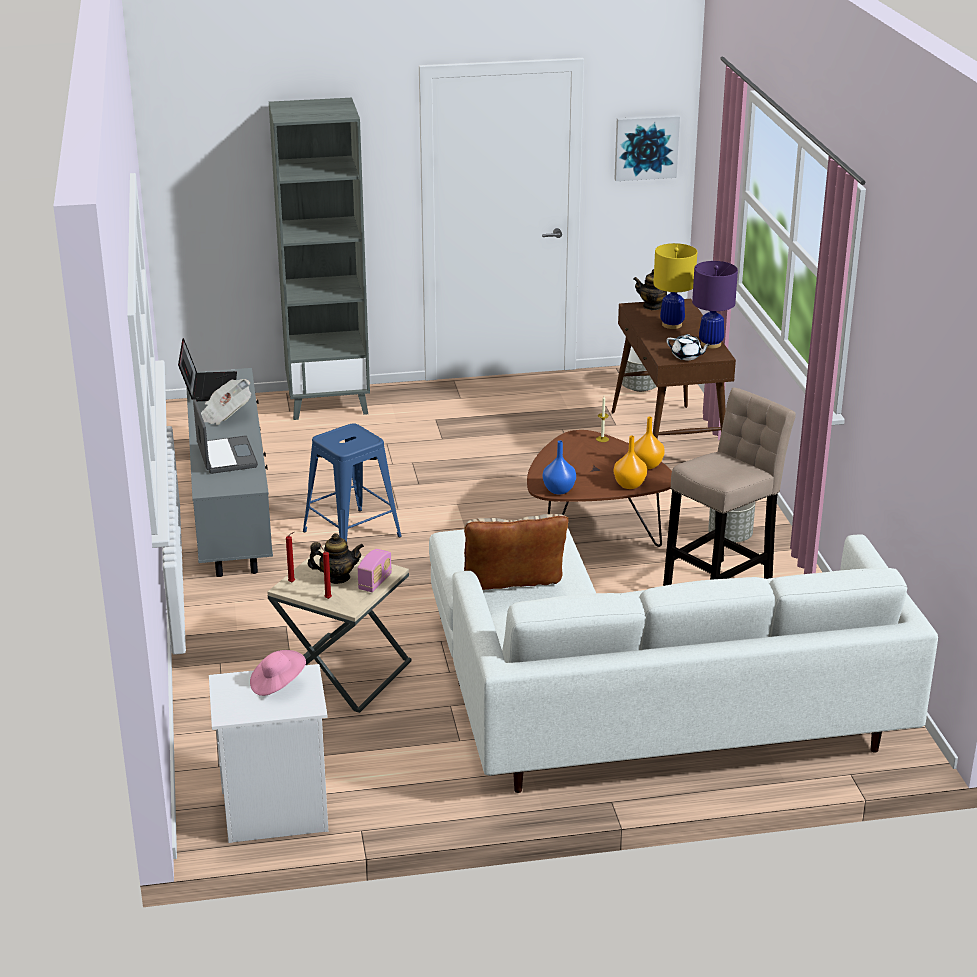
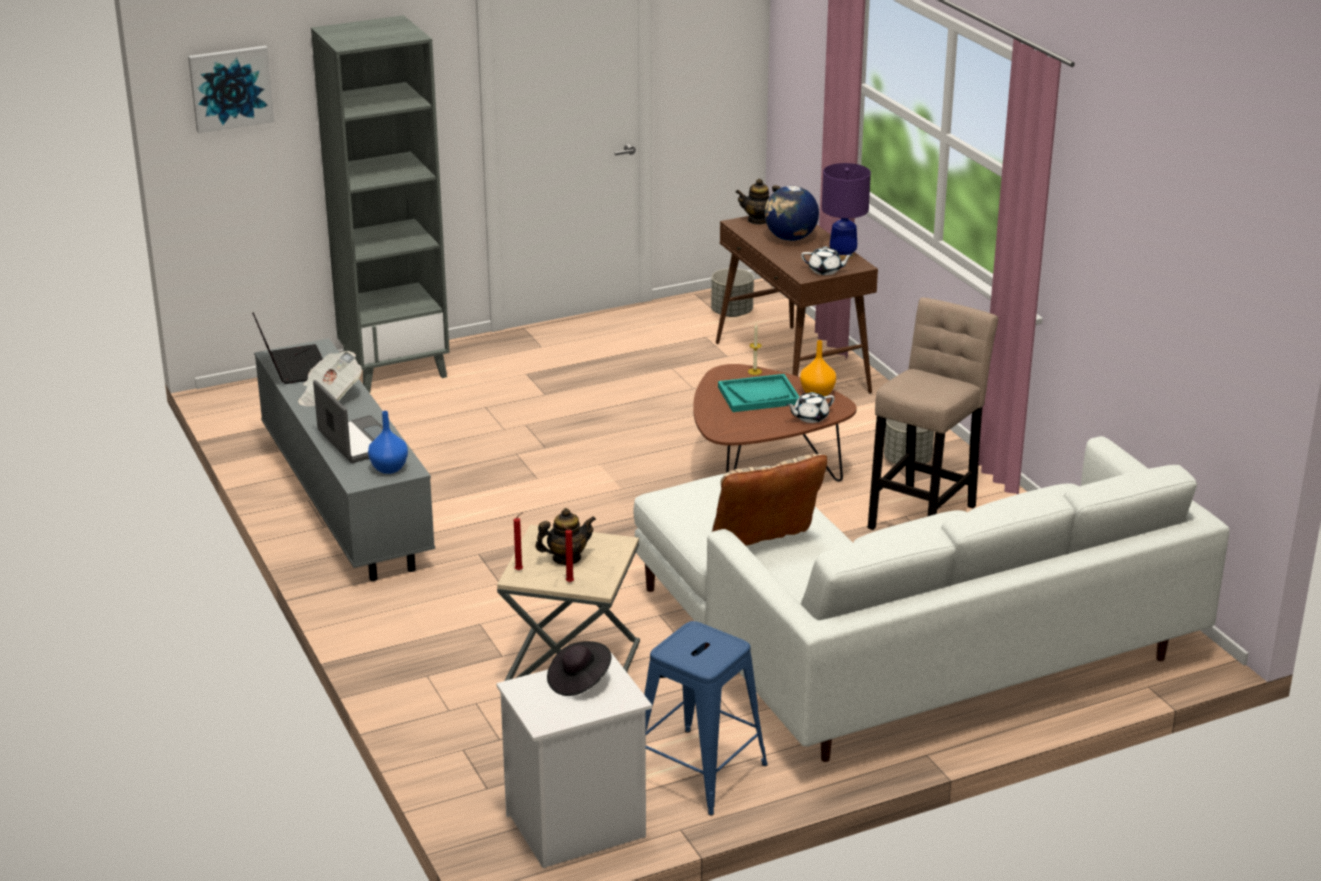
camera: 15 degrees left, 0 degrees up
pink hat [250,650,306,696] -> black hat [547,641,611,696]
blue stool [303,424,402,541] -> blue stool moved to [644,621,768,815]
radio [358,549,392,592] -> none
blue vase [543,441,576,495] -> blue vase moved to [368,411,408,474]
picture [614,115,680,181] -> picture moved to [188,46,274,133]
orange vase [614,436,647,489] -> white teapot [786,392,835,423]
yellow table lamp [653,243,697,329] -> globe [764,186,819,241]
none -> turquoise tray [718,374,799,412]

